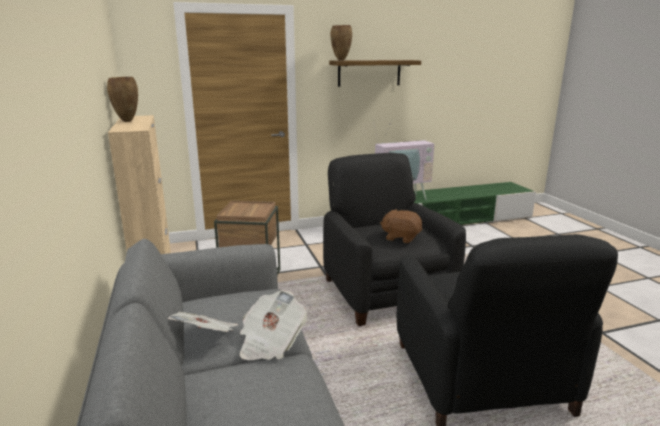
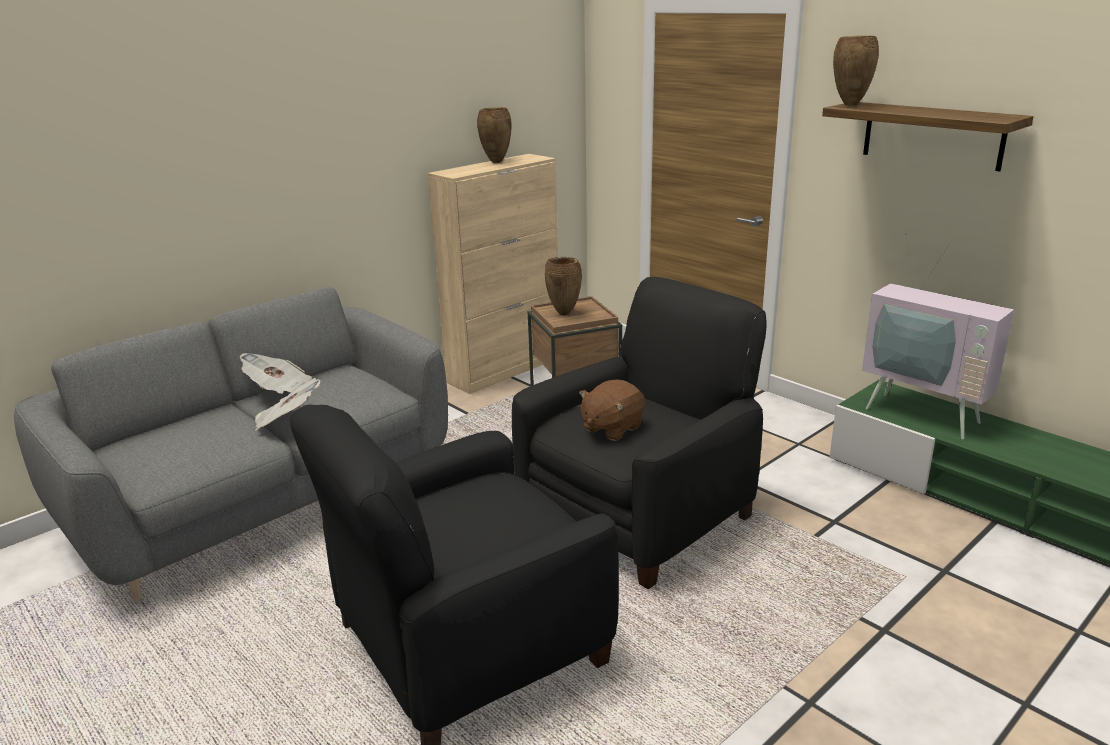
camera: 65 degrees right, 5 degrees up
brown plush toy [380,209,422,243] -> brown plush toy turned 135 degrees counterclockwise [579,380,645,441]
none -> brown vase [545,257,582,316]

